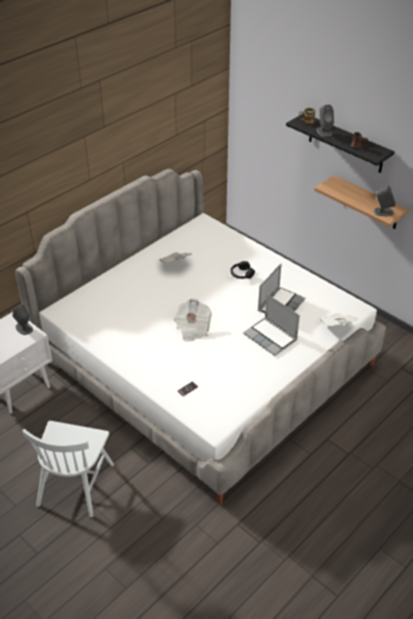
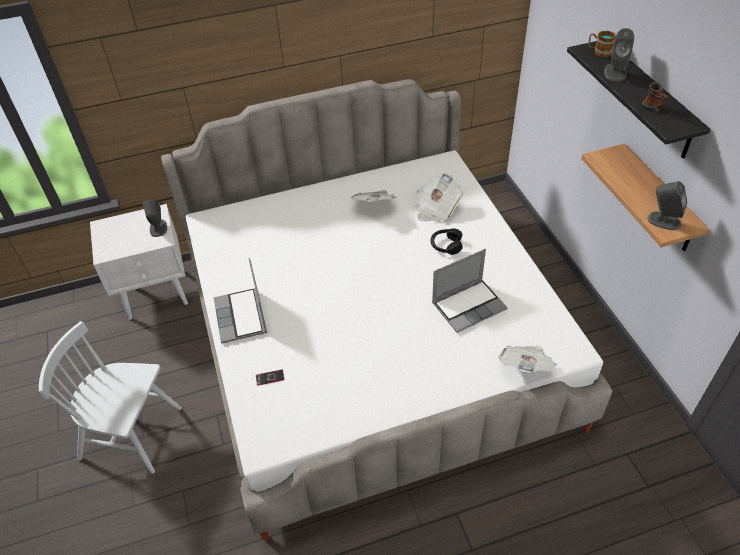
camera: 30 degrees right, 5 degrees up
white chair [22,421,114,517] -> white chair turned 60 degrees clockwise [39,321,182,474]
newspaper [174,299,212,342] -> newspaper moved to [416,173,463,222]
laptop [243,294,300,356] -> laptop moved to [214,258,267,344]

